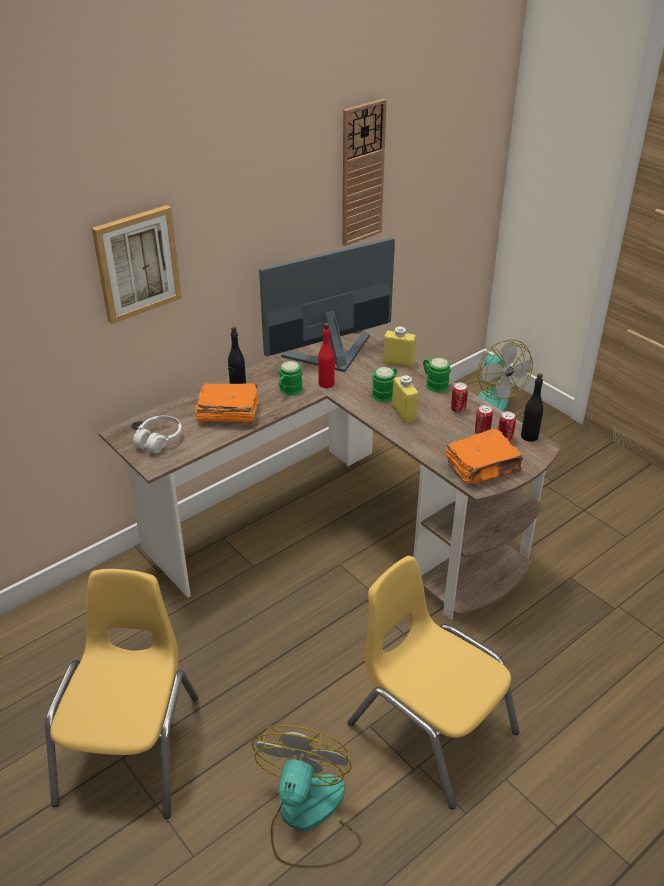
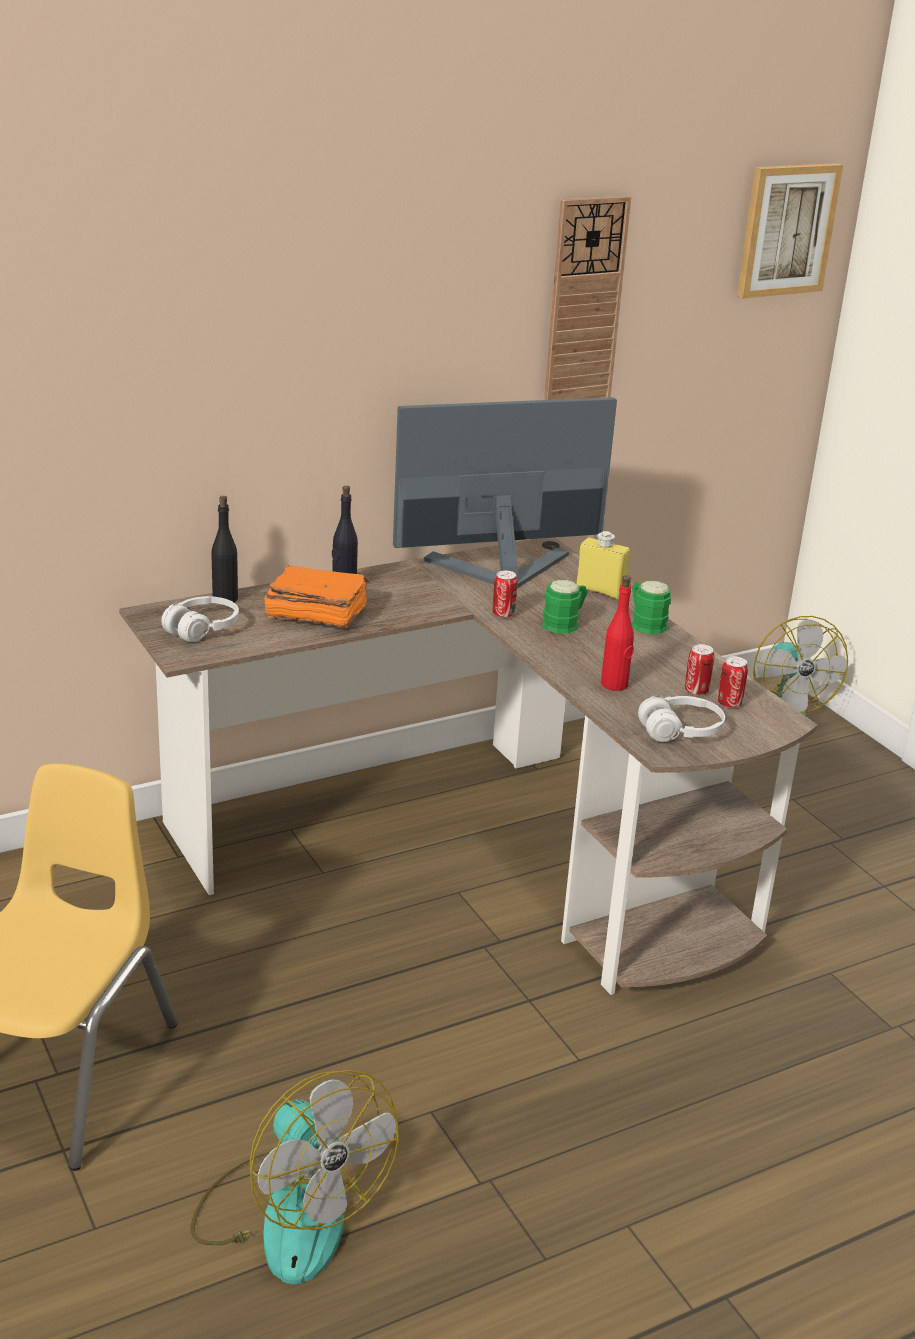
camera: 10 degrees right, 10 degrees down
picture [92,205,182,324] -> picture moved to [737,163,843,299]
fan [252,725,362,868] -> fan turned 120 degrees clockwise [190,1070,399,1284]
green mug [279,361,303,396] -> none
red bottle [318,323,335,388] -> red bottle moved to [601,575,634,691]
yellow chair [347,556,519,810] -> none
yellow bottle [392,375,418,423] -> none
orange book [446,429,523,485] -> white headphones [638,695,725,742]
can [451,382,468,413] -> can moved to [493,571,518,618]
black bottle [521,373,543,442] -> black bottle moved to [212,496,238,602]

